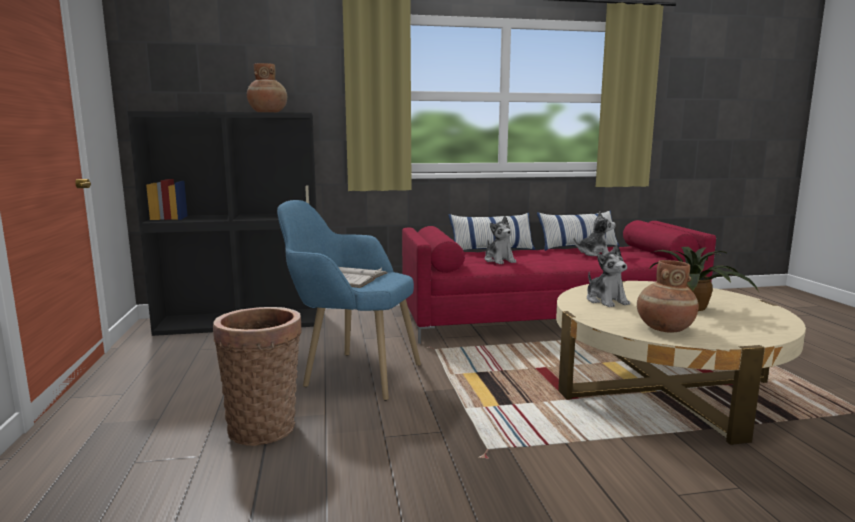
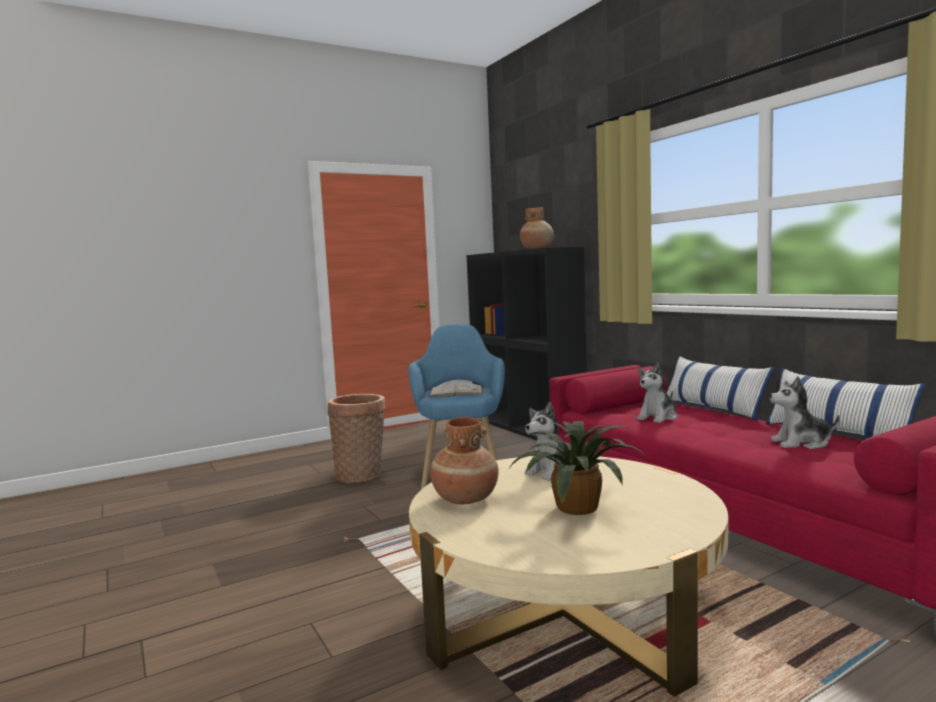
camera: 70 degrees right, 5 degrees down
plush toy [574,211,615,256] -> plush toy turned 120 degrees clockwise [770,376,840,449]

